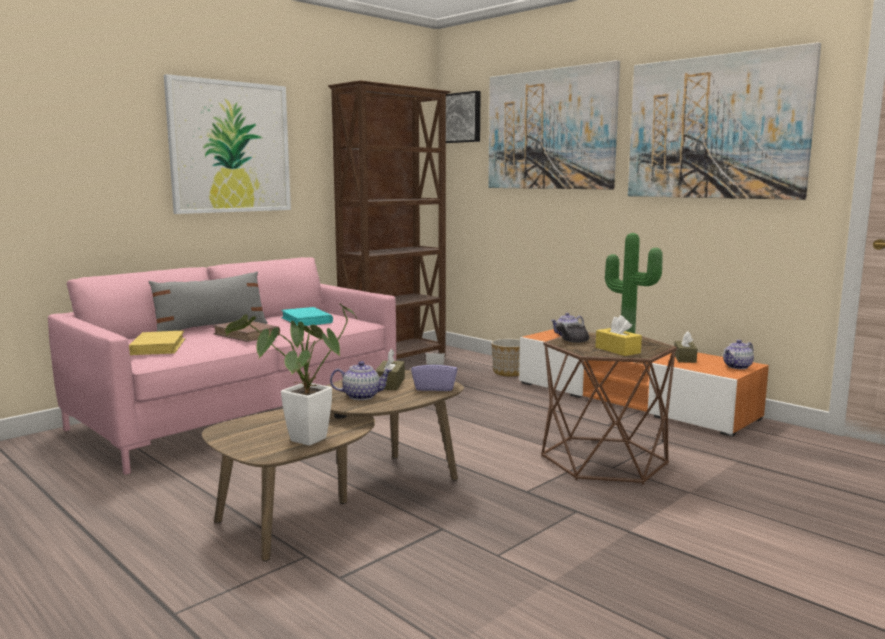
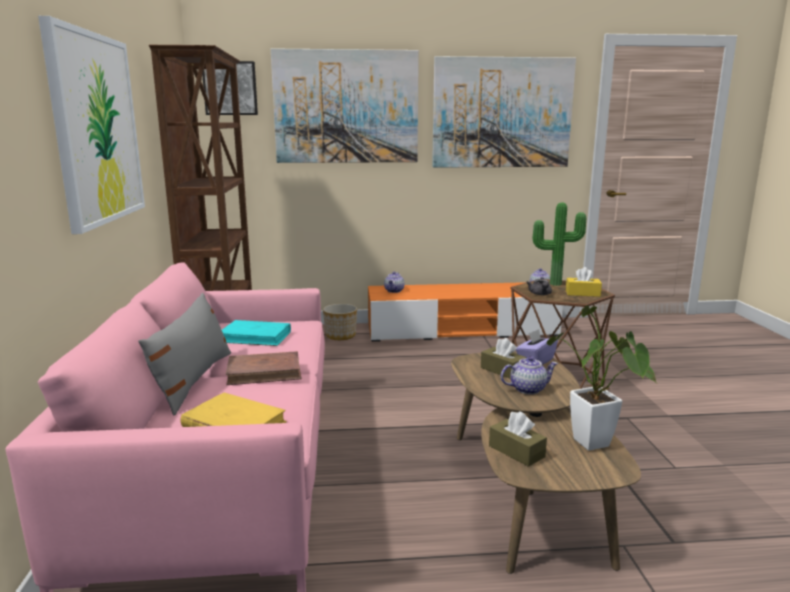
camera: 50 degrees left, 5 degrees up
teapot [330,361,392,400] -> teapot turned 45 degrees clockwise [501,356,558,395]
brown tissue box [674,332,697,363] -> brown tissue box moved to [489,411,547,467]

